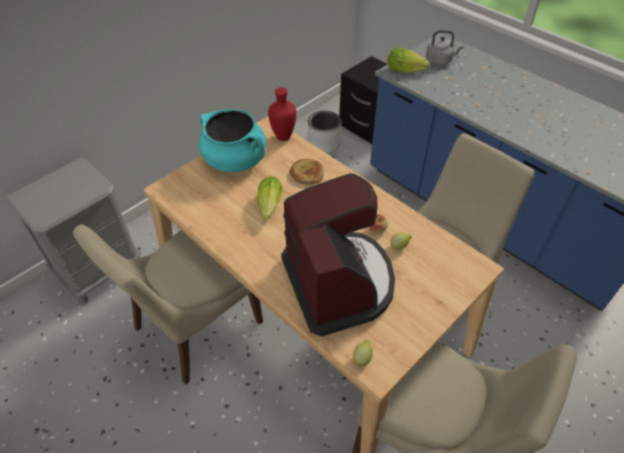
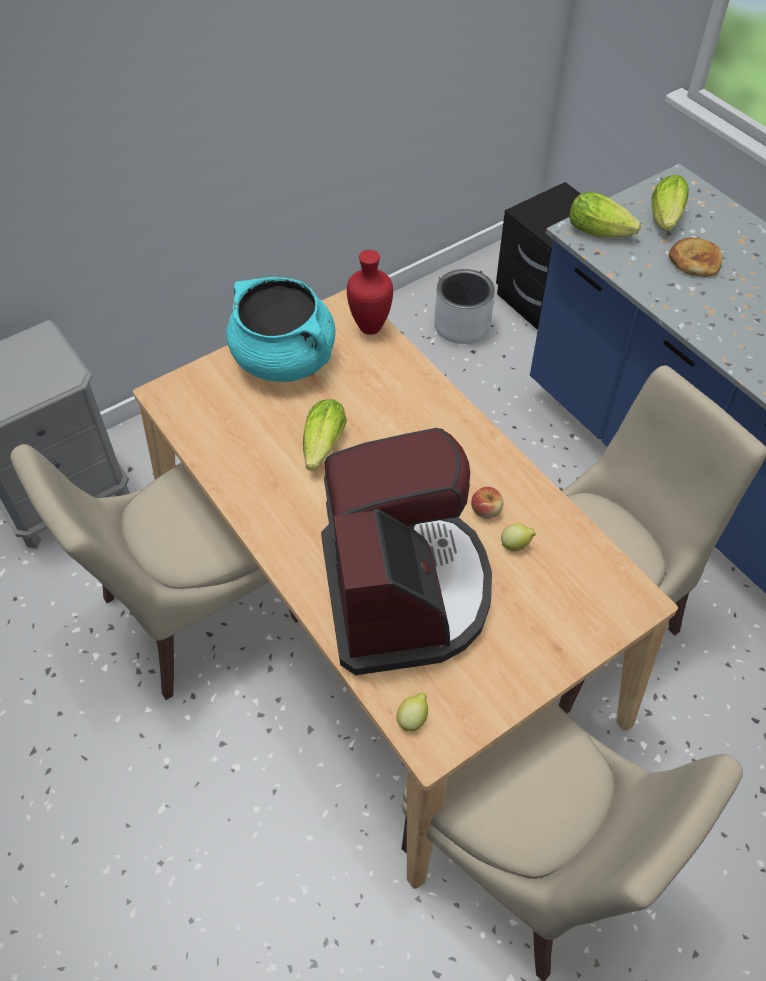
camera: 10 degrees right, 5 degrees up
bread [289,159,324,185] -> bread moved to [669,238,722,277]
grey kettle [426,30,464,65] -> lettuce [652,174,689,231]

